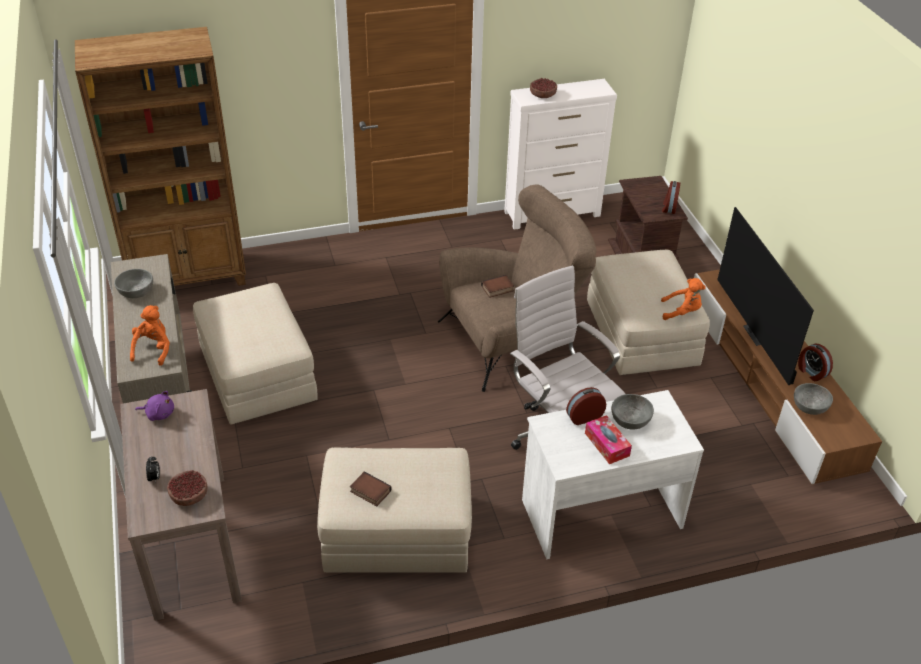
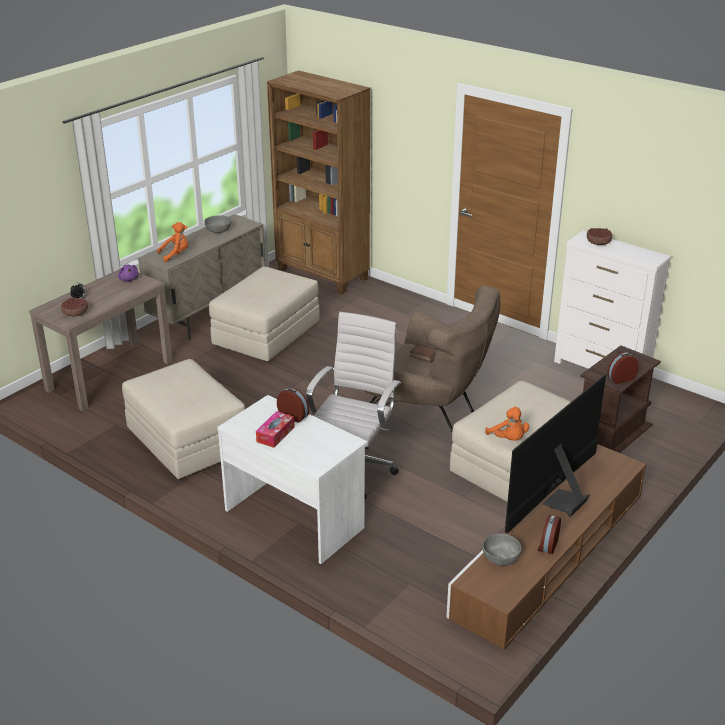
camera: 55 degrees right, 10 degrees down
book [350,471,391,506] -> none
grey bowl [611,394,654,429] -> none

